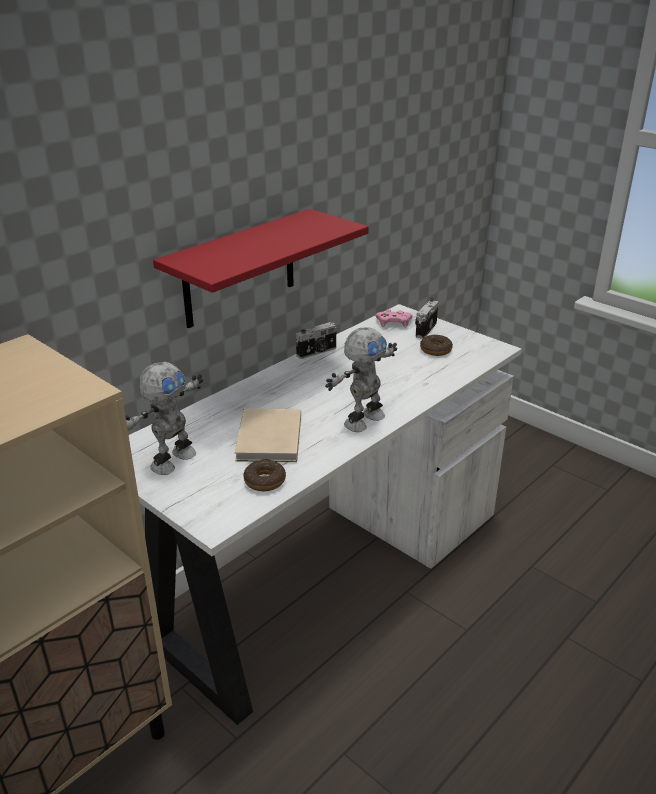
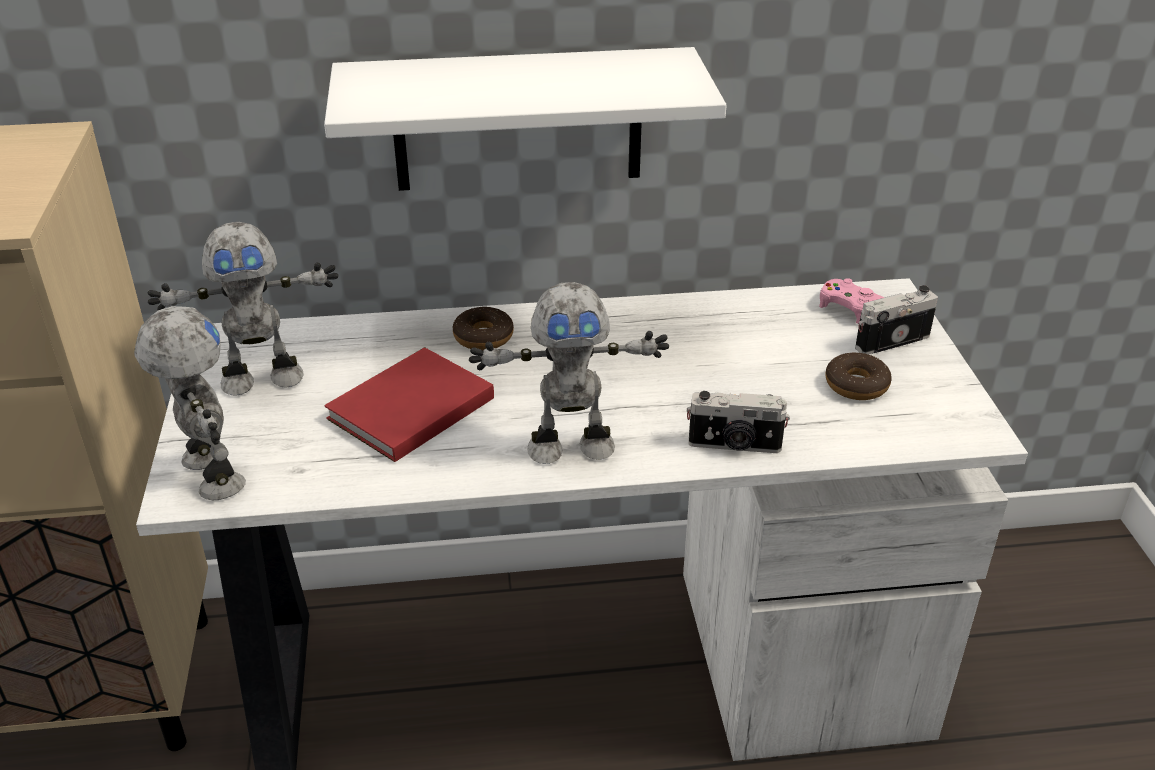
camera: 40 degrees right, 5 degrees up
red shelf [153,209,369,328] -> white shelf [324,47,727,191]
beige book [235,409,301,462] -> red book [324,347,494,462]
donut [243,460,286,491] -> donut moved to [453,307,514,350]
camera [296,322,337,359] -> camera moved to [687,391,790,453]
none -> toy robot [134,306,246,500]

